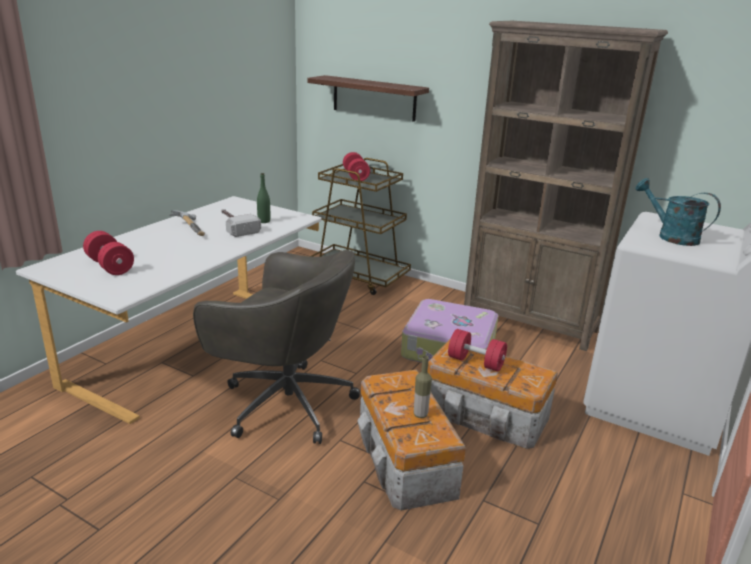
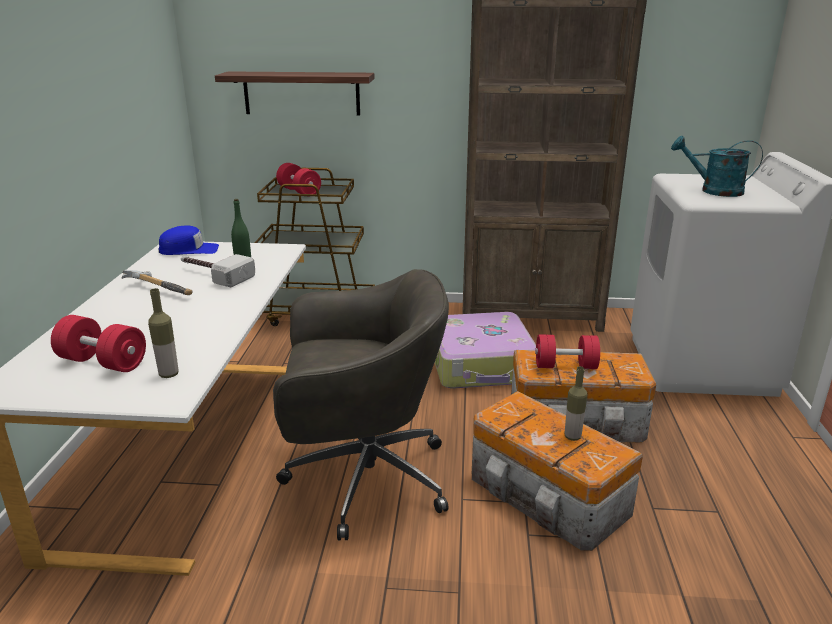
camera: 25 degrees left, 0 degrees up
none -> bottle [148,288,178,378]
none -> blue cap [159,225,219,255]

